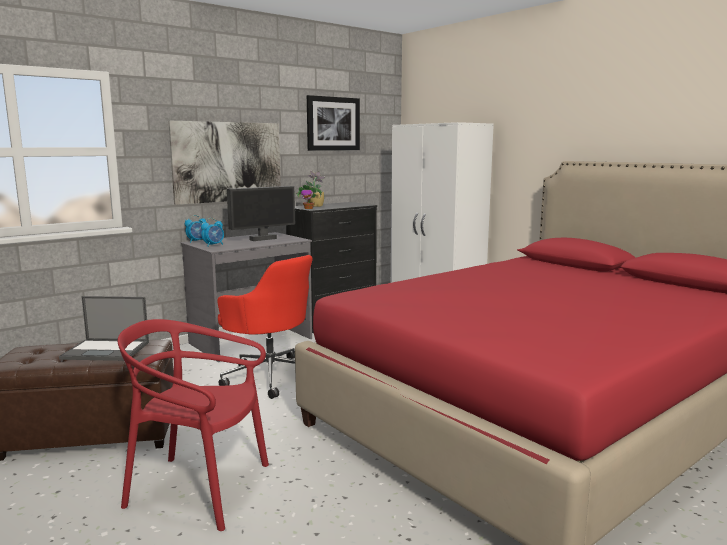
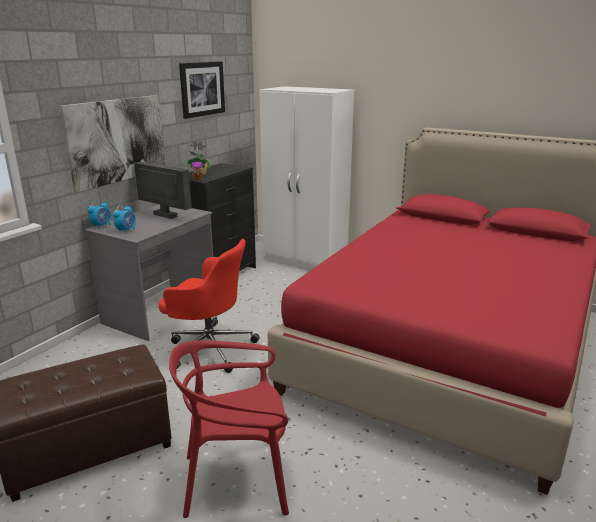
camera: 20 degrees left, 10 degrees up
laptop [59,296,149,361] -> none
monitor [227,186,295,241] -> monitor turned 90 degrees counterclockwise [134,162,192,219]

